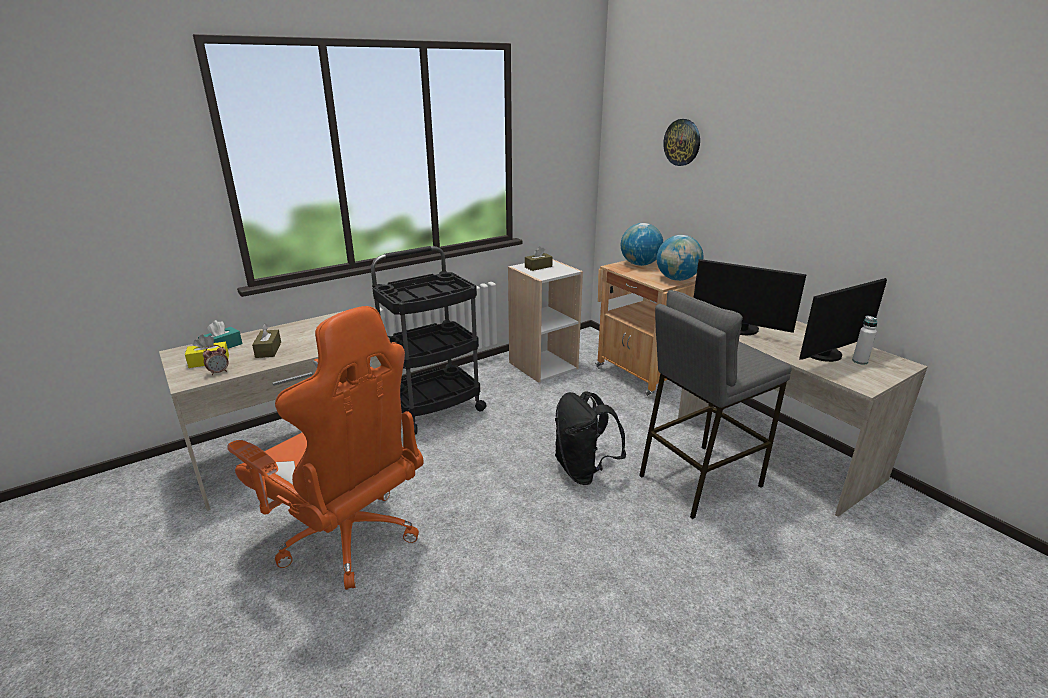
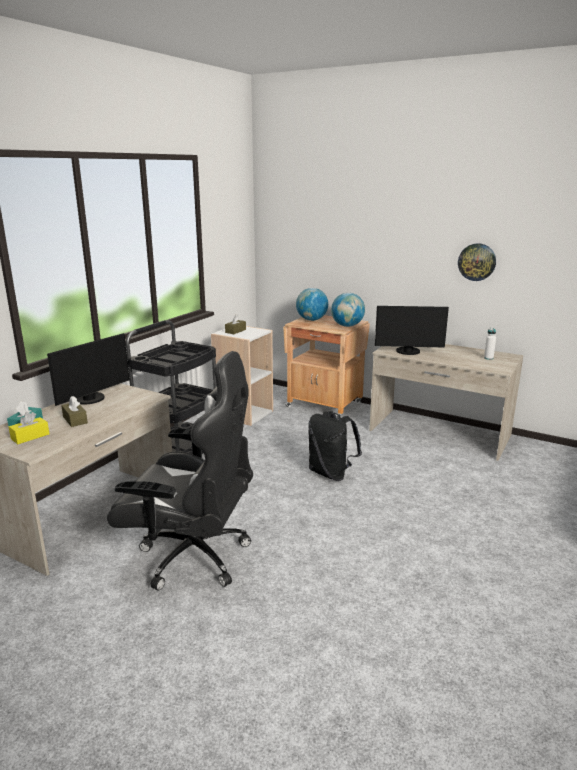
camera: 25 degrees left, 5 degrees down
alarm clock [203,345,229,375] -> none
orange office chair [227,306,424,590] -> black office chair [107,351,253,590]
grey stool [639,290,792,519] -> none
wall clock [663,119,700,166] -> wall clock moved to [458,243,496,281]
monitor [799,278,887,362] -> monitor moved to [47,333,129,406]

